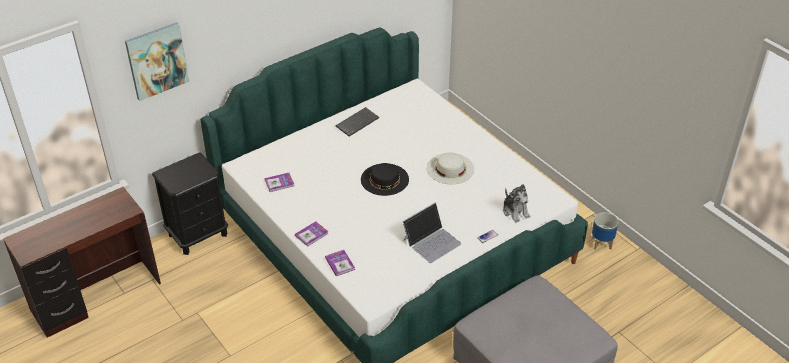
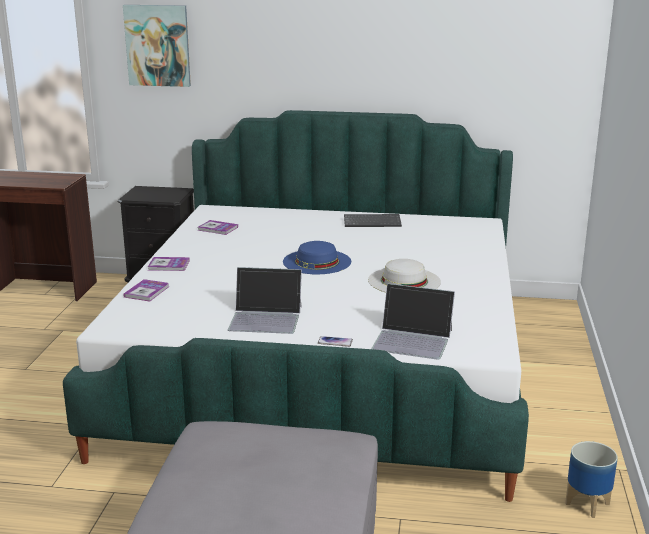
camera: 45 degrees right, 20 degrees down
black hat [361,163,409,196] -> blue hat [283,241,351,274]
plush toy [503,184,530,223] -> laptop [371,283,455,360]

